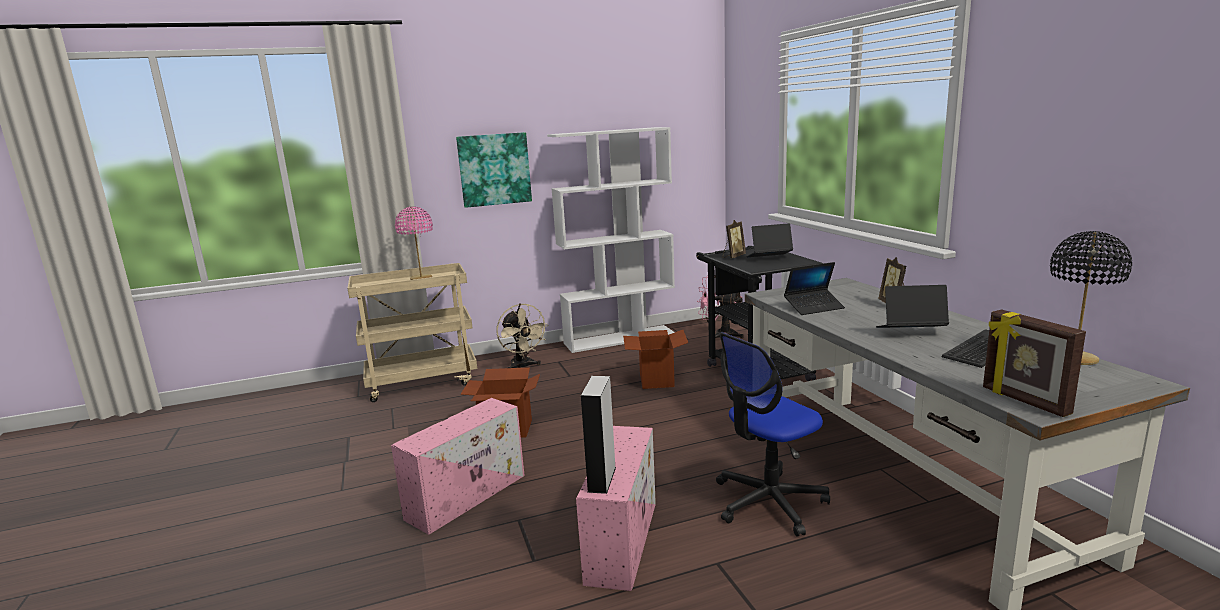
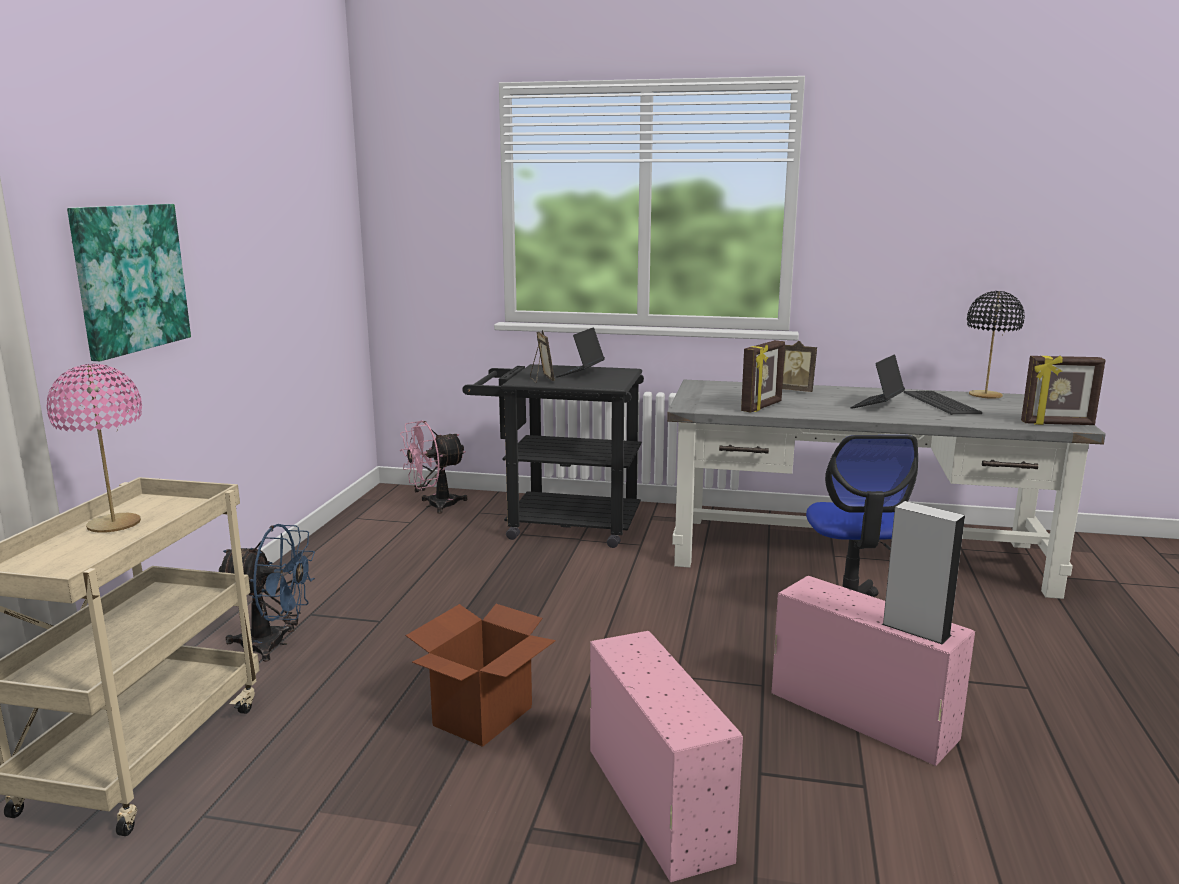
camera: 60 degrees left, 0 degrees up
beige fan [497,304,548,368] -> blue fan [219,524,315,662]
white bookcase [547,127,675,353] -> none
cardboard box [623,330,688,389] -> none
laptop [784,262,845,315] -> picture frame [741,340,785,413]

